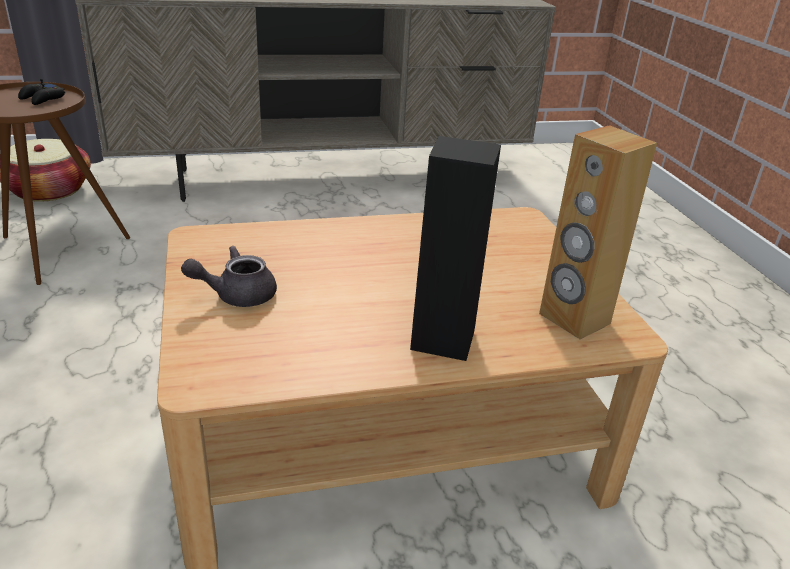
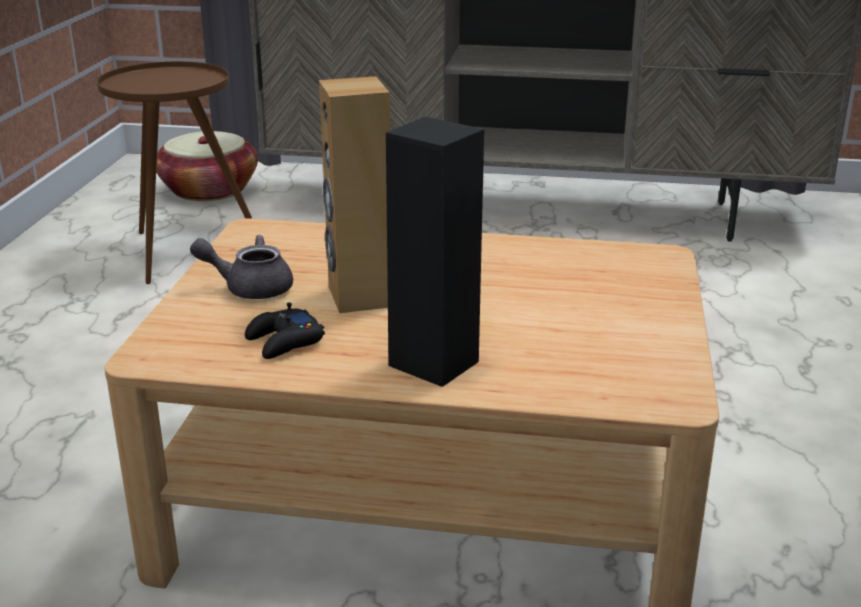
camera: 25 degrees right, 5 degrees down
black game controller [18,79,65,105] -> black game controller moved to [245,302,325,359]
brown speaker [539,125,657,339] -> brown speaker moved to [319,76,390,313]

